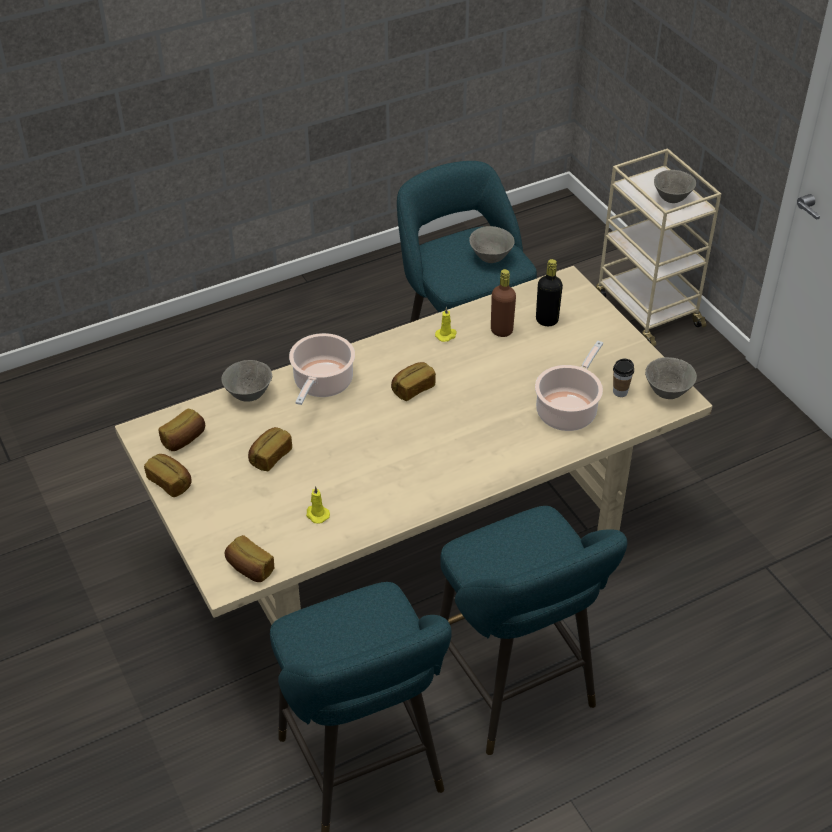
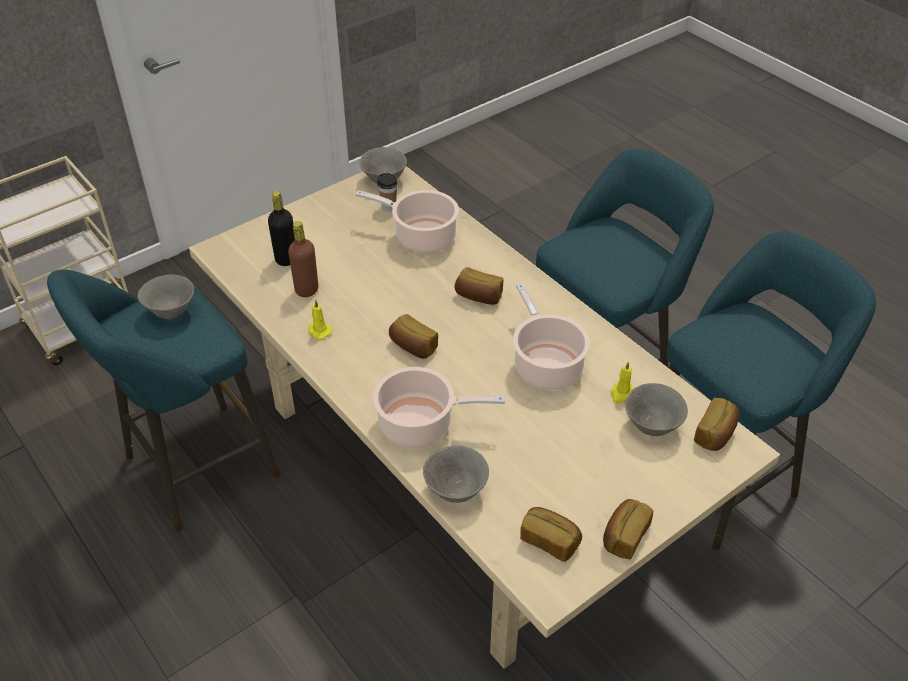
camera: 100 degrees left, 0 degrees up
bread [248,427,292,471] -> bread moved to [455,267,503,305]
grey bowl [654,170,696,203] -> grey bowl moved to [625,383,688,436]
none -> cooking pot [513,283,590,390]

